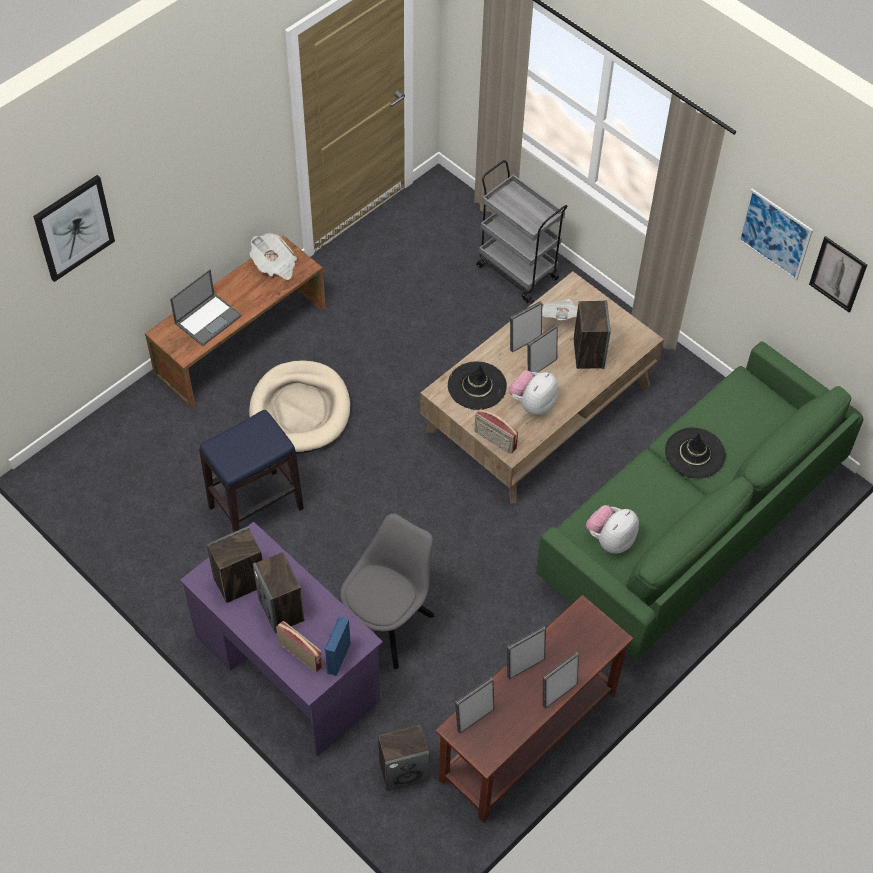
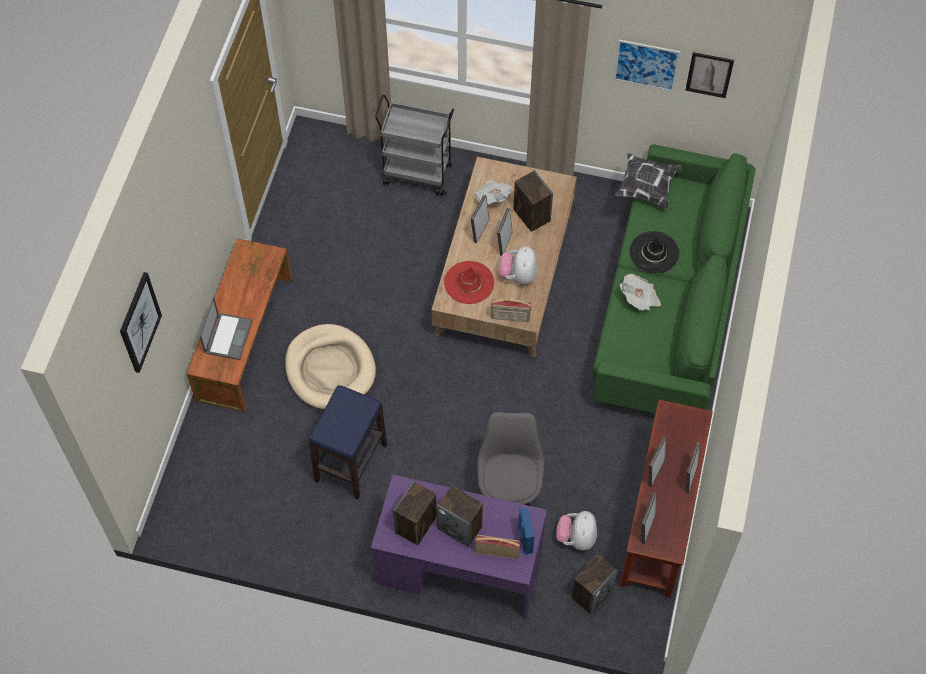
camera: 30 degrees left, 5 degrees up
newspaper [250,233,297,280] -> newspaper moved to [620,274,661,311]
black hat [448,362,507,410] -> red hat [444,261,494,304]
plush toy [586,505,639,554] -> plush toy moved to [556,511,597,551]
none -> pillow [615,153,683,209]

